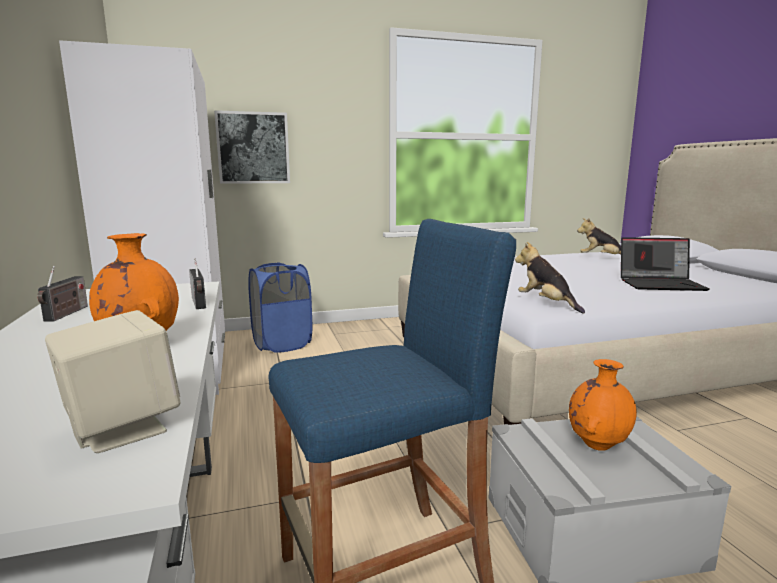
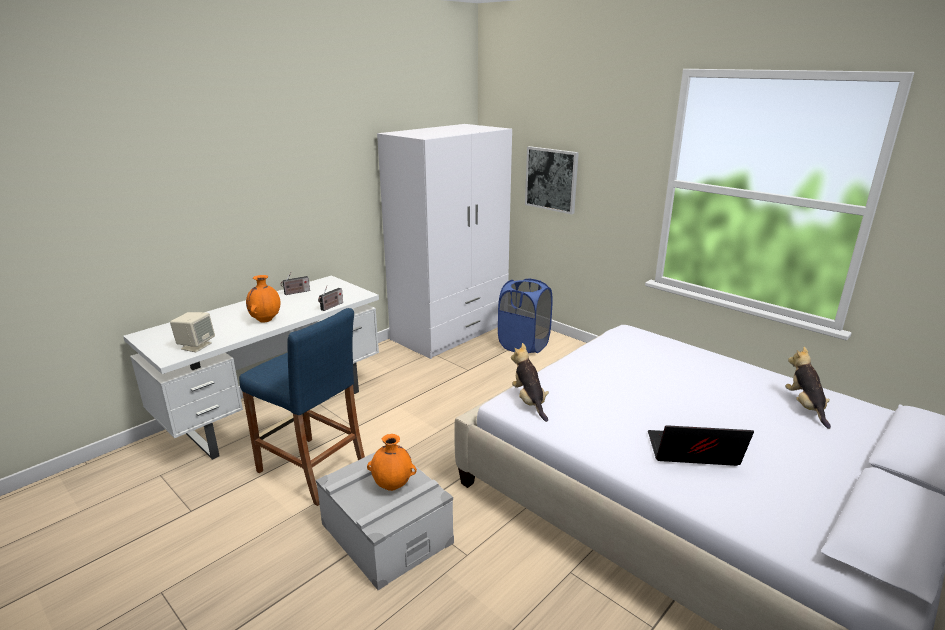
camera: 60 degrees right, 10 degrees up
plush toy [515,242,585,314] -> plush toy turned 45 degrees counterclockwise [511,343,549,422]
laptop [621,237,710,291] -> laptop turned 120 degrees clockwise [648,425,754,466]

